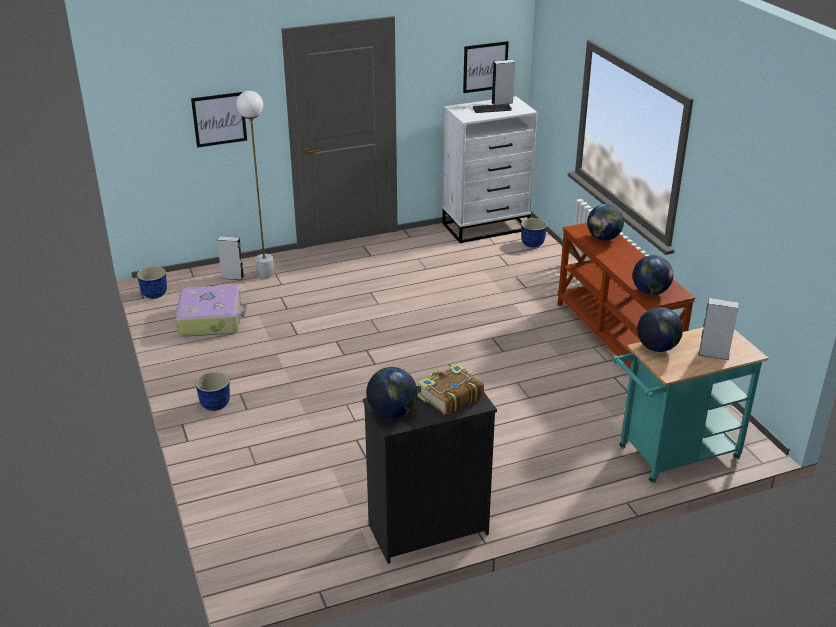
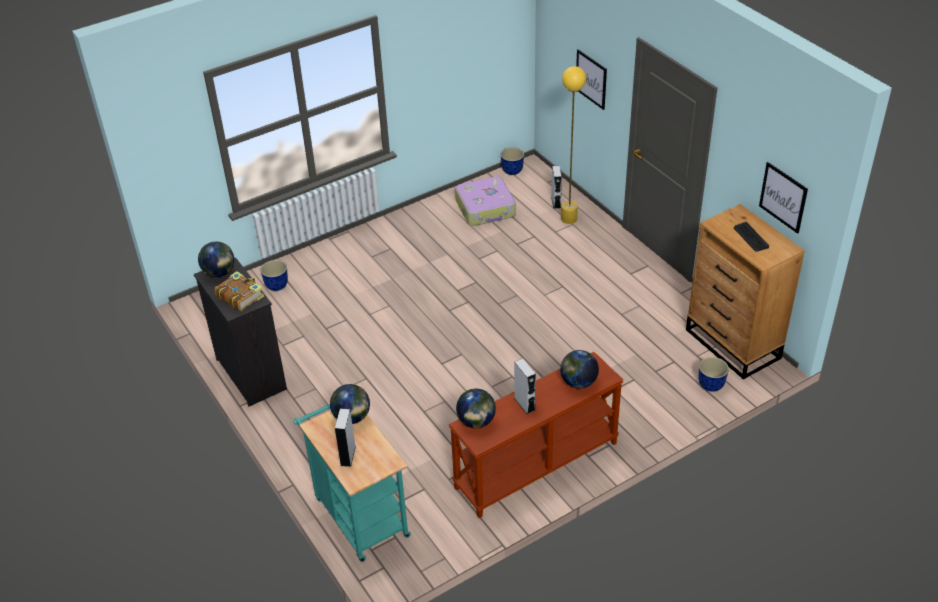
camera: 80 degrees right, 10 degrees up
planter [195,372,230,411] -> planter moved to [260,260,288,291]
white floor lamp [236,91,274,278] -> yellow floor lamp [561,66,586,224]
white dresser [442,96,537,243] -> brown dresser [686,204,805,380]
grey speaker [492,60,515,105] -> grey speaker moved to [514,358,536,414]

